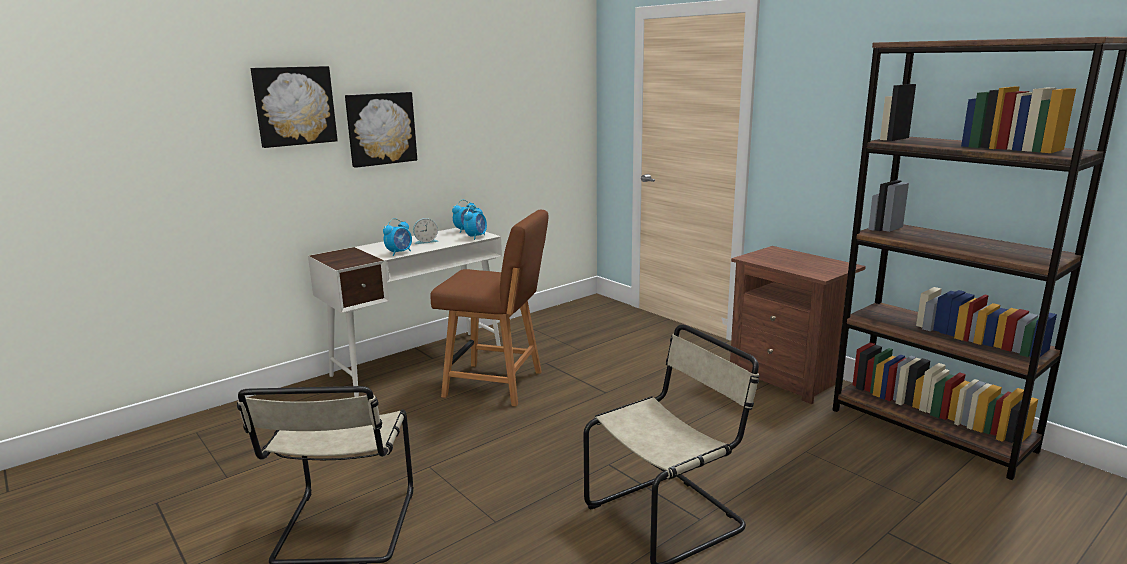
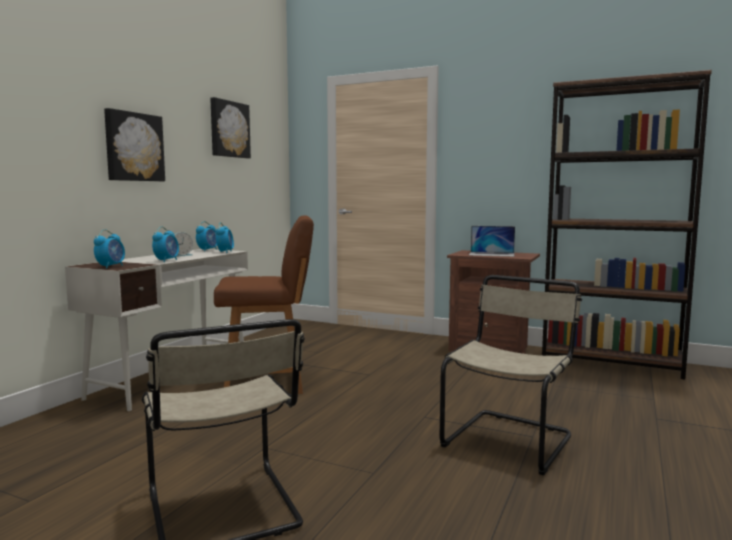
camera: 25 degrees left, 10 degrees down
picture [251,66,338,148] -> picture moved to [210,97,251,158]
none -> alarm clock [94,229,125,269]
none -> laptop [469,226,515,257]

